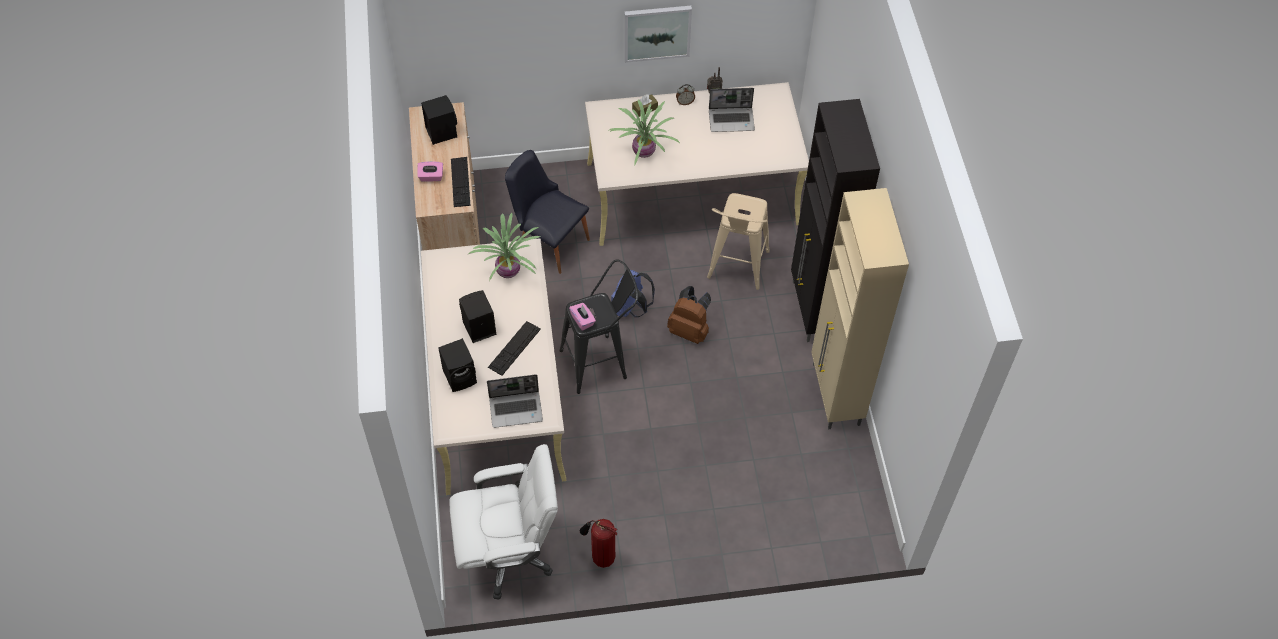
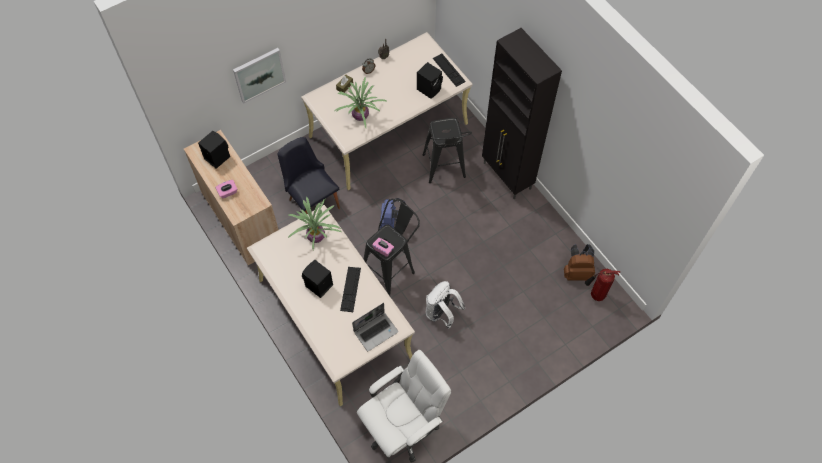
camera: 25 degrees left, 5 degrees up
black speaker [438,338,477,392] -> black speaker moved to [417,62,443,99]
keyboard [451,157,471,207] -> keyboard moved to [433,53,466,87]
black chair [505,150,590,274] -> black chair turned 45 degrees clockwise [278,137,340,214]
fire extinguisher [580,519,618,568] -> fire extinguisher moved to [585,269,620,301]
picture [624,6,692,63] -> picture moved to [233,48,286,104]
brown backpack [667,286,711,344] -> brown backpack moved to [564,244,595,281]
beige stool [707,193,770,290] -> black stool [423,118,472,183]
laptop [709,88,755,132] -> none
beige cabinet [811,188,909,429] -> none
none -> white backpack [426,281,465,329]

